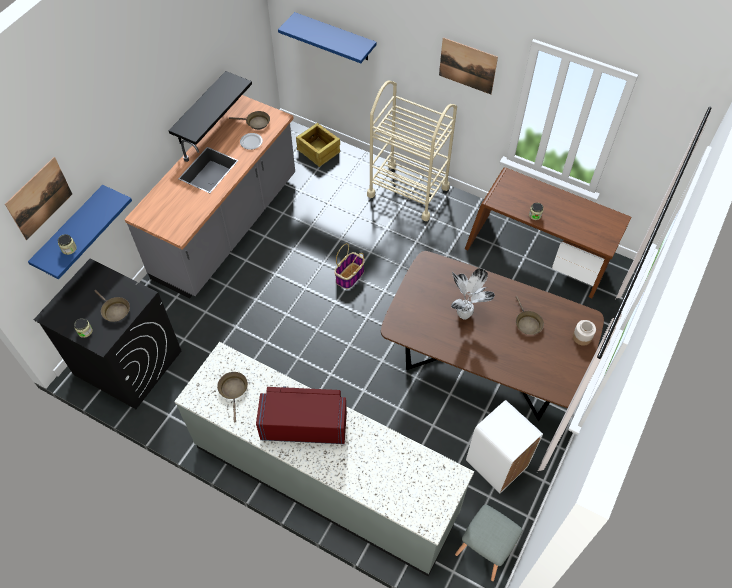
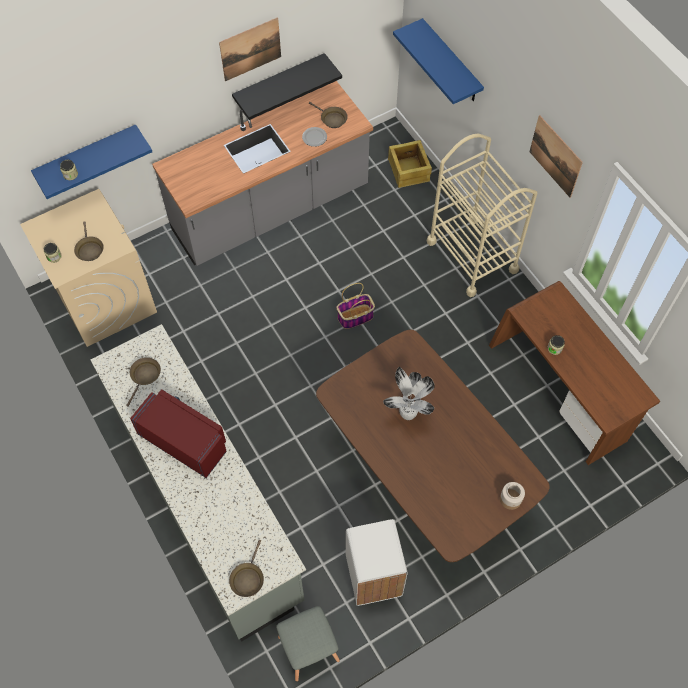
camera: 30 degrees right, 5 degrees up
picture [5,157,72,240] -> picture moved to [219,17,281,81]
black washing machine [34,259,181,409] -> beige washing machine [20,189,157,347]
brown frying pan [516,296,544,335] -> brown frying pan moved to [229,540,264,597]

